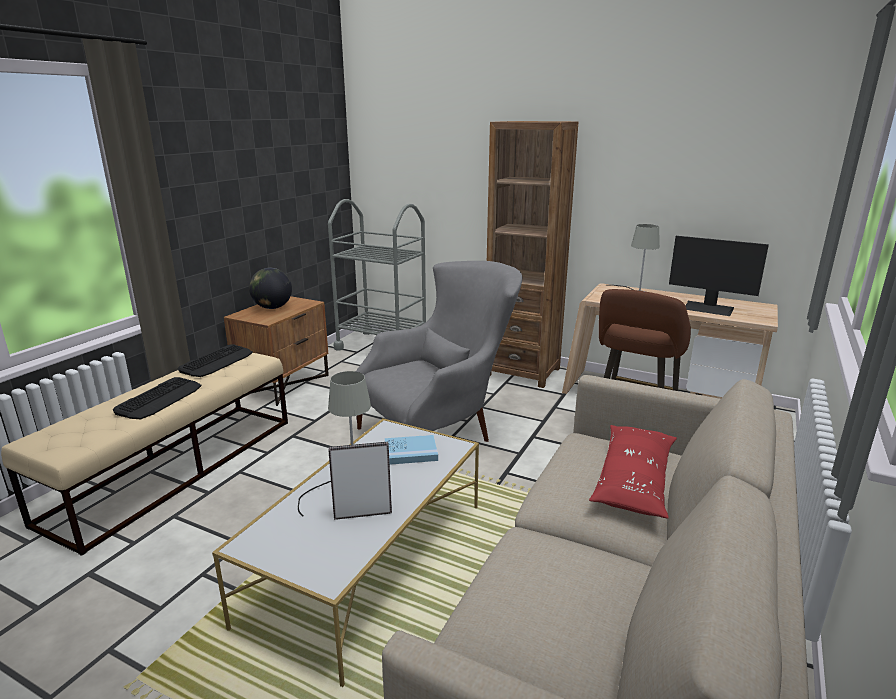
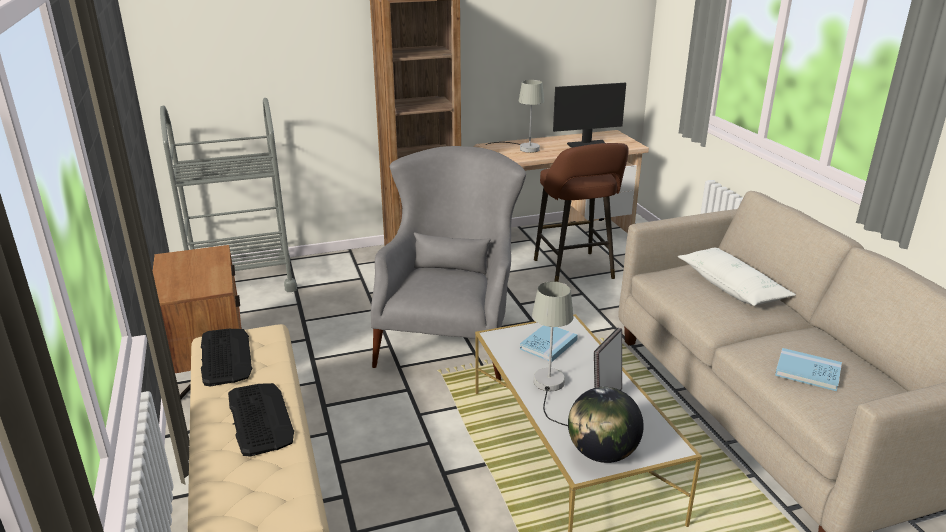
camera: 45 degrees left, 5 degrees up
globe [249,268,292,309] -> globe moved to [568,387,644,463]
red pillow [589,425,677,519] -> white pillow [677,248,796,306]
none -> blue book [775,348,842,391]

